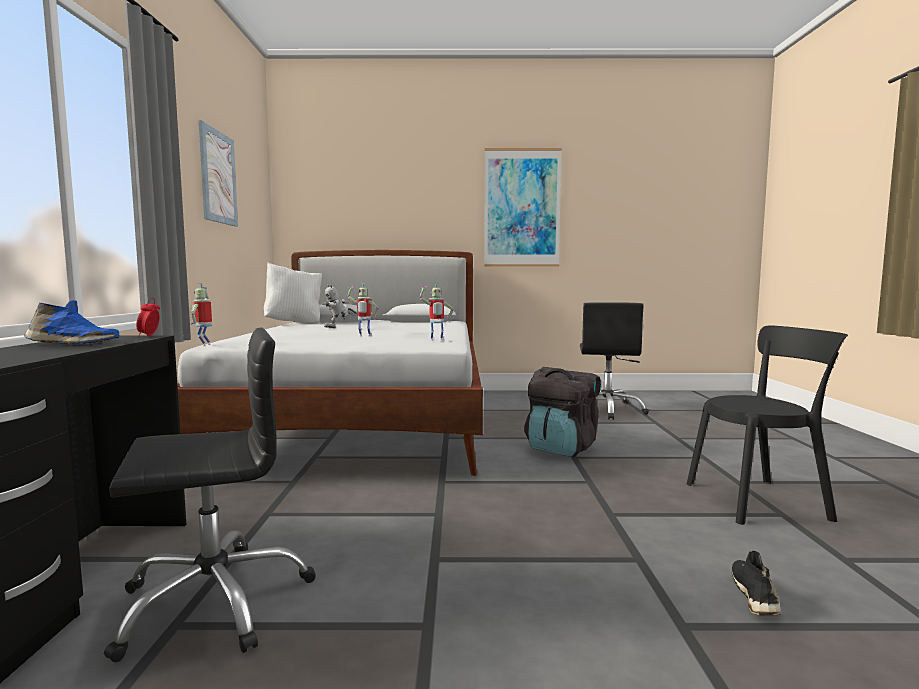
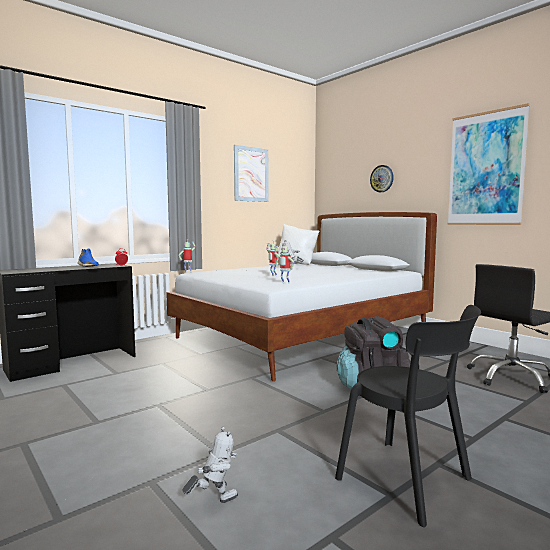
camera: 50 degrees right, 0 degrees up
black office chair [104,328,316,662] -> none
black shoe [732,551,781,616] -> toy robot [183,427,238,503]
none -> wall clock [370,165,394,192]

